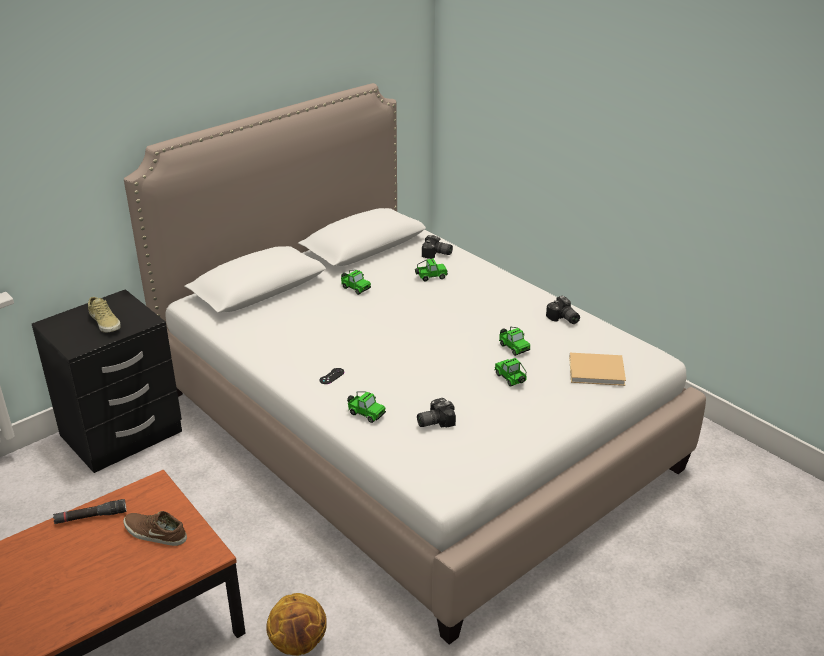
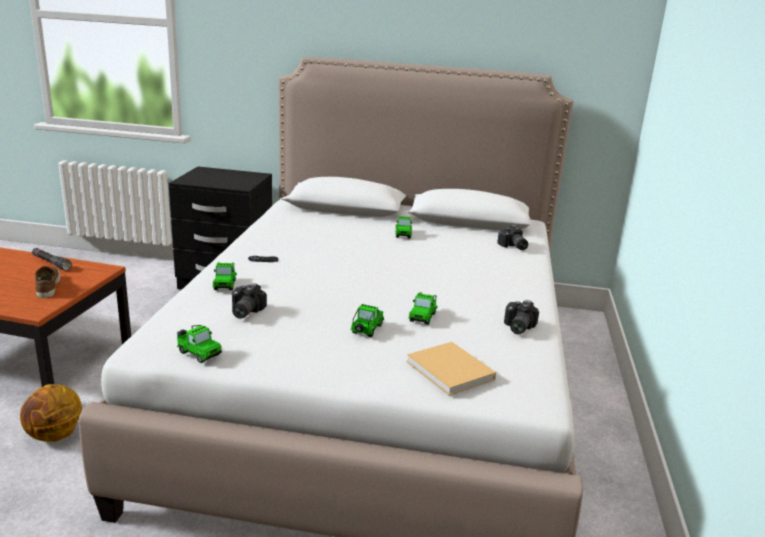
camera: 50 degrees right, 10 degrees down
beige shoe [88,297,121,332] -> none
toy car [415,258,448,281] -> toy car moved to [177,325,222,363]
camera [417,398,456,427] -> camera turned 105 degrees counterclockwise [232,283,267,319]

